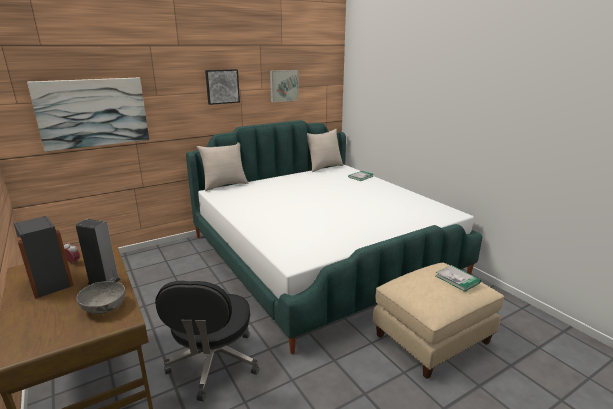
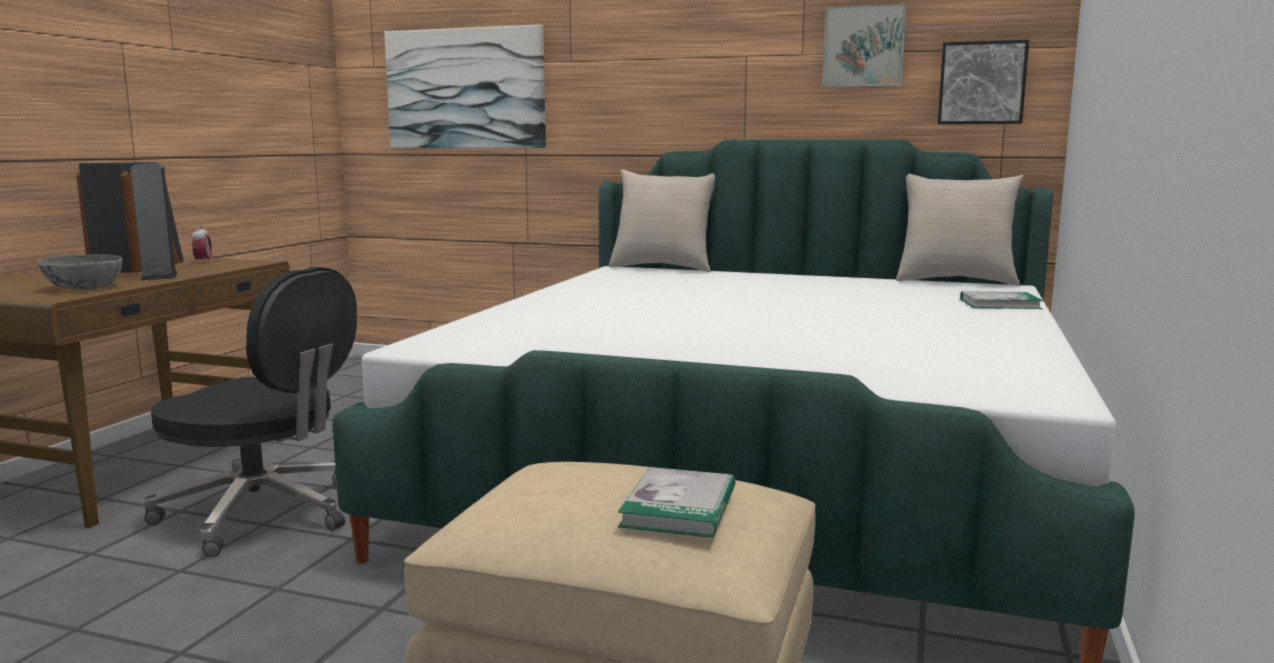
camera: 50 degrees right, 10 degrees down
black office chair [155,281,259,401] -> black office chair turned 120 degrees counterclockwise [144,267,357,557]
picture [205,69,240,105] -> picture moved to [938,40,1029,124]

